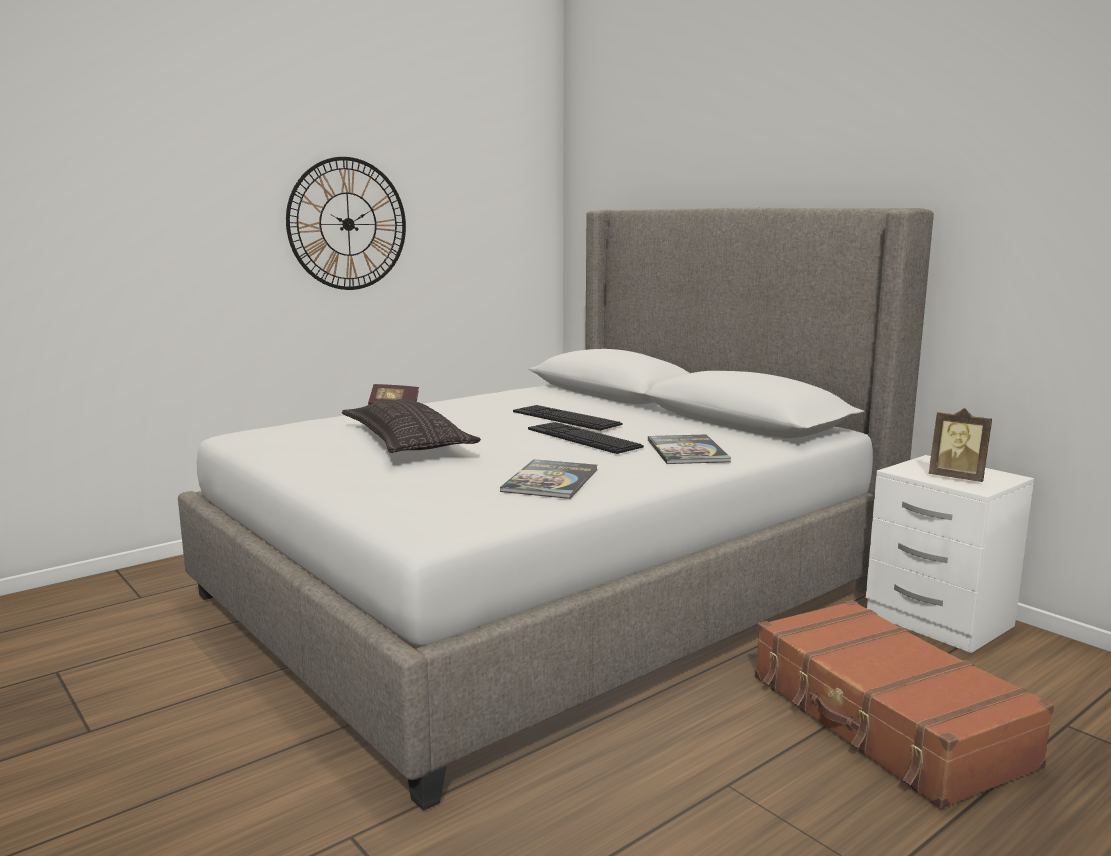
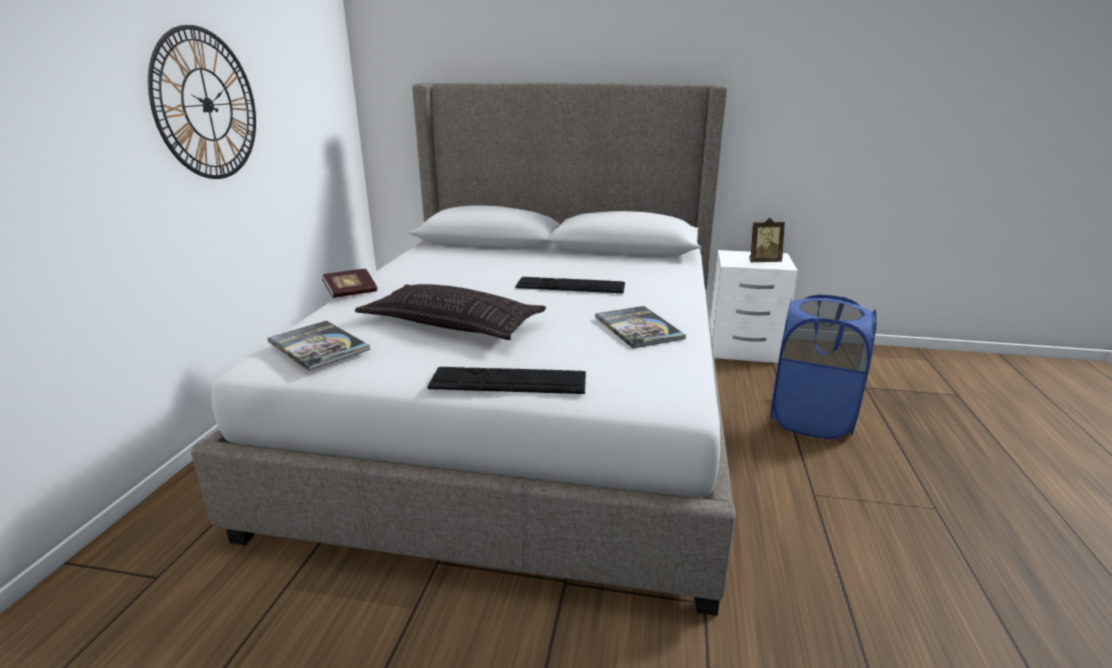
camera: 40 degrees left, 10 degrees up
keyboard [513,405,623,431] -> keyboard moved to [428,367,586,394]
book [648,434,731,464] -> book moved to [267,321,371,370]
brown suitcase [755,600,1054,809] -> blue laundry basket [770,294,877,439]

